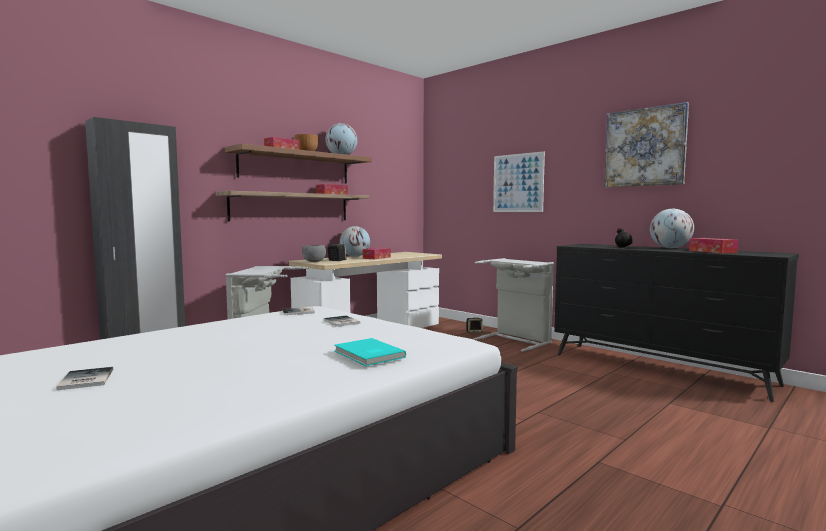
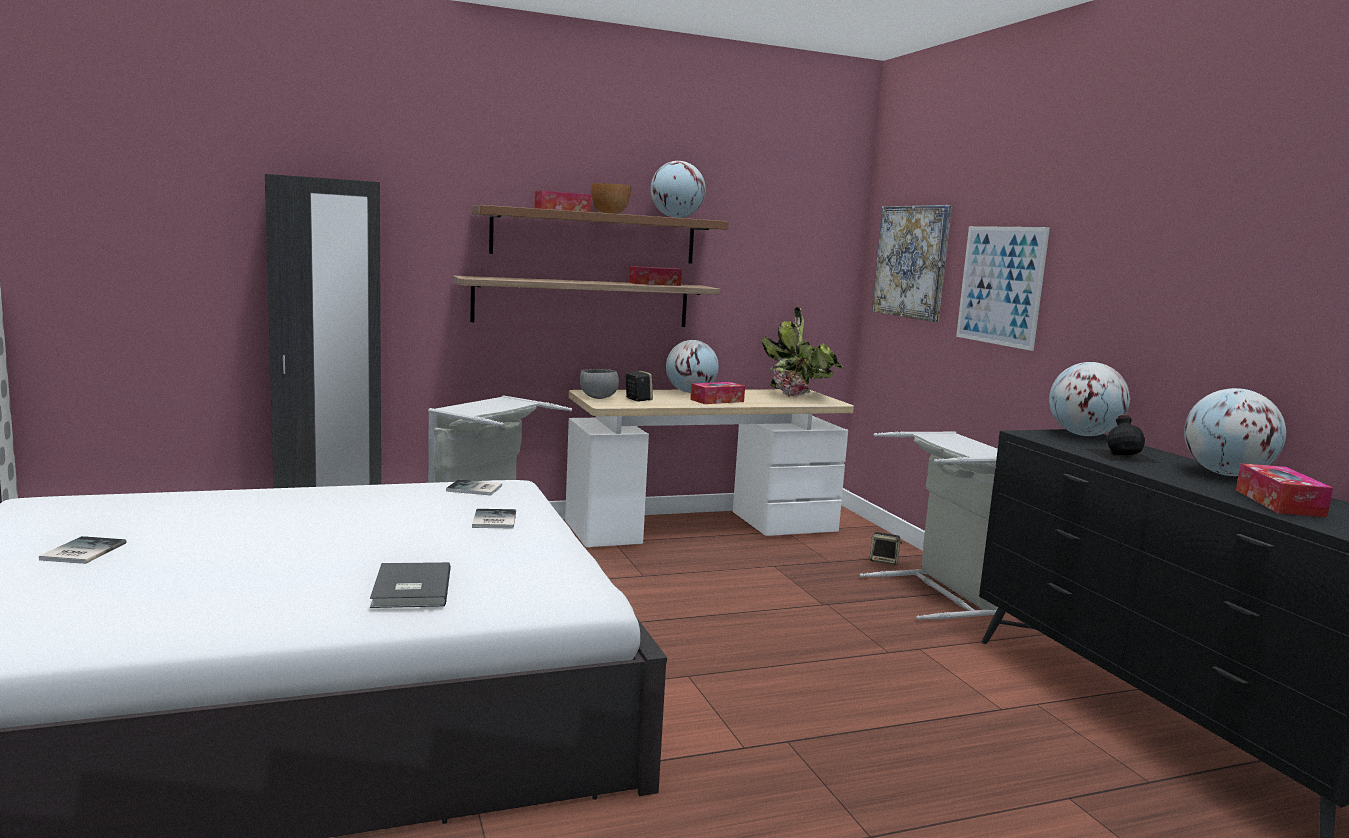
camera: 25 degrees right, 5 degrees up
turquoise book [334,338,406,366] -> grey book [370,562,451,608]
picture [604,102,689,187] -> picture moved to [872,205,952,322]
none -> potted plant [762,307,844,397]
none -> globe [1049,362,1130,436]

